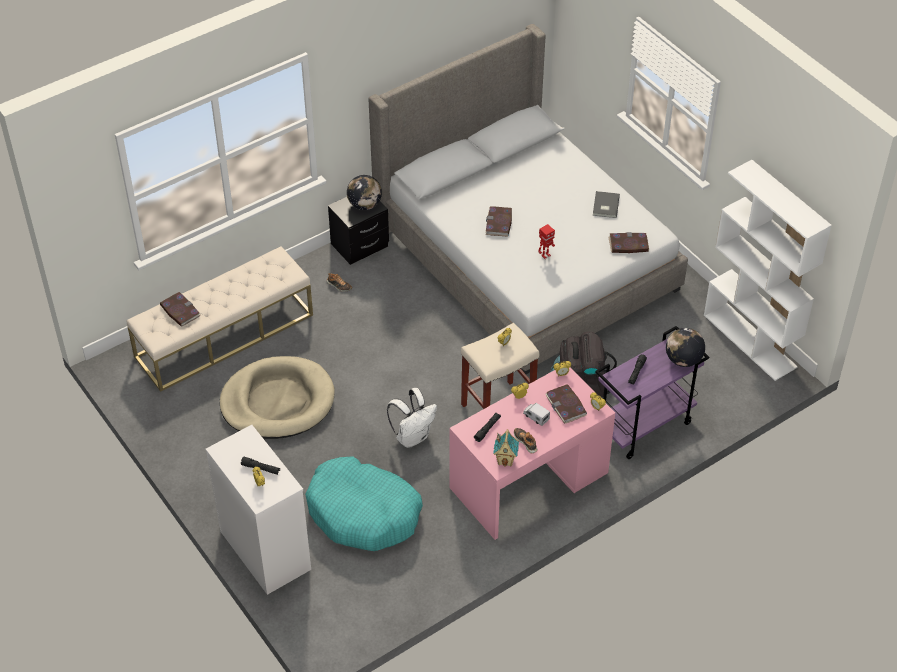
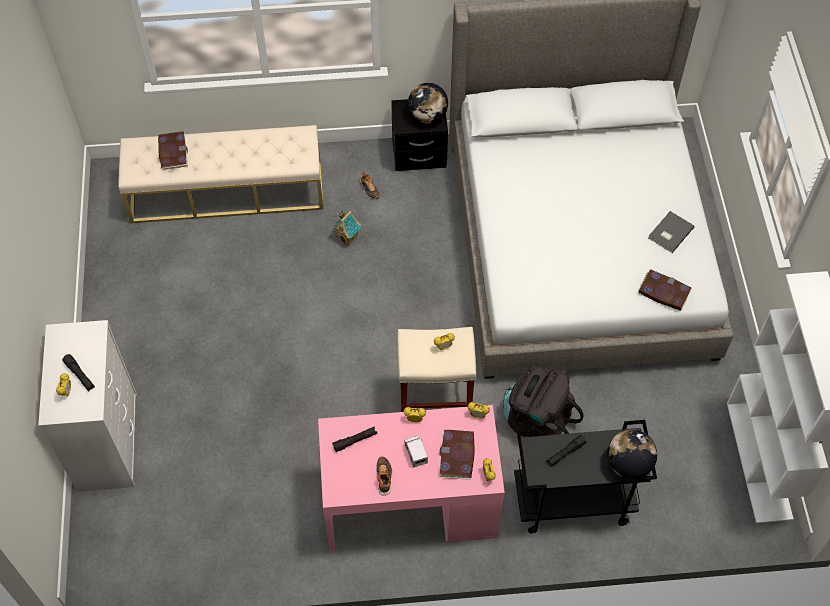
camera: 30 degrees right, 10 degrees up
beige dog bed [220,356,335,439] -> none
turquoise dog bed [305,457,423,551] -> none
white backpack [387,388,437,448] -> none
book [485,206,512,236] -> none
toy house [493,429,519,467] -> toy house moved to [332,210,361,246]
toy robot [538,224,555,259] -> none
purple cart [595,326,709,459] -> black cart [514,420,657,533]

